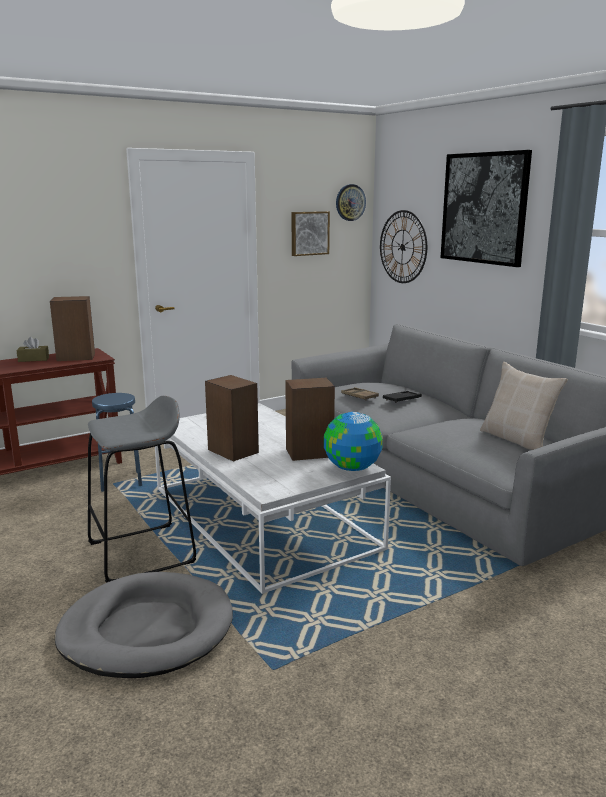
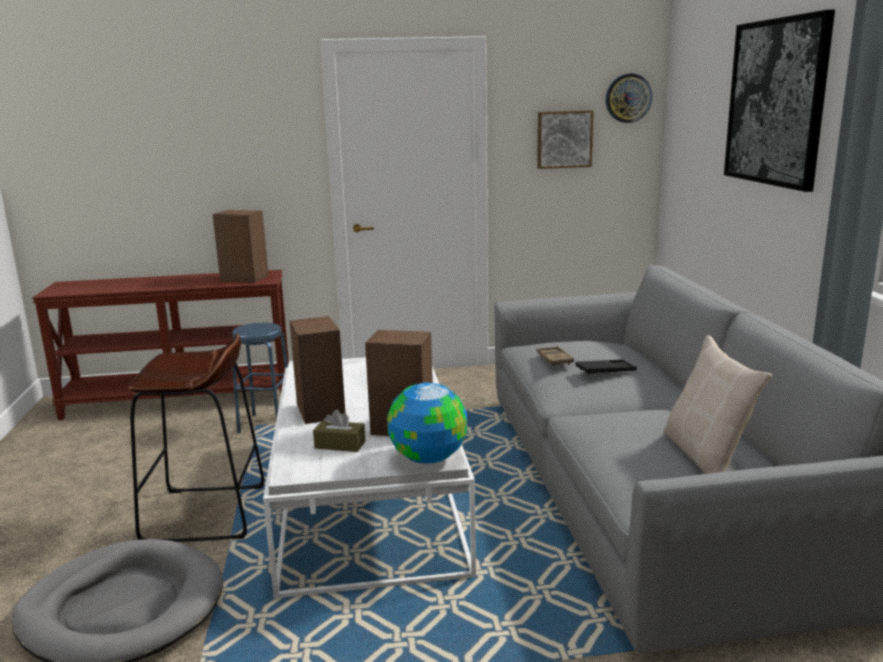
camera: 25 degrees right, 0 degrees up
brown tissue box [17,337,49,362] -> brown tissue box moved to [313,410,365,452]
grey stool [88,396,196,583] -> brown stool [129,333,264,542]
wall clock [380,210,427,283] -> none

